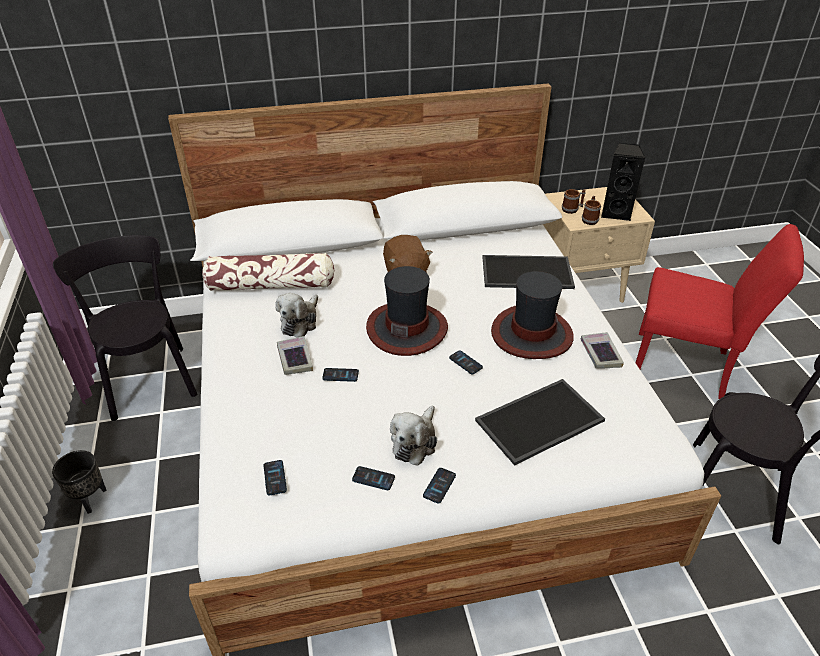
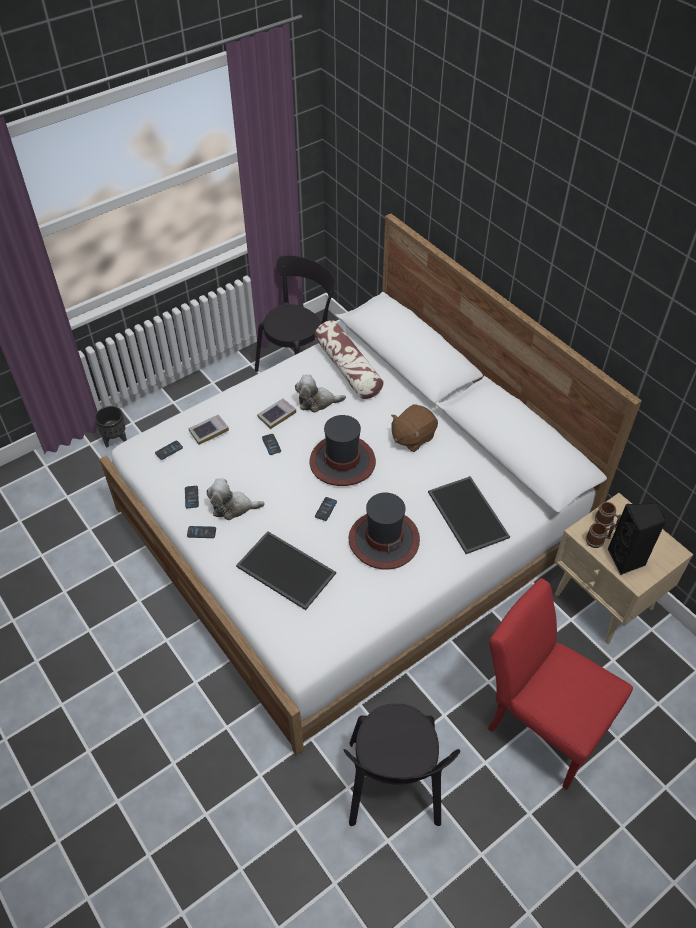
camera: 65 degrees right, 10 degrees up
black planter [52,450,106,514] -> black planter moved to [95,406,127,447]
book [581,332,624,369] -> book moved to [188,415,229,445]
red chair [635,224,804,399] -> red chair turned 135 degrees clockwise [488,578,633,790]

